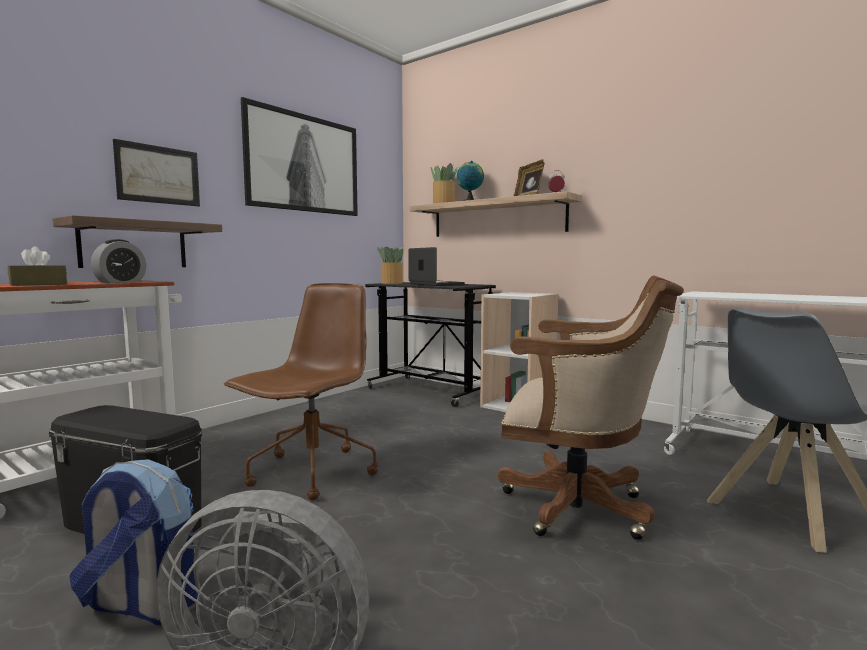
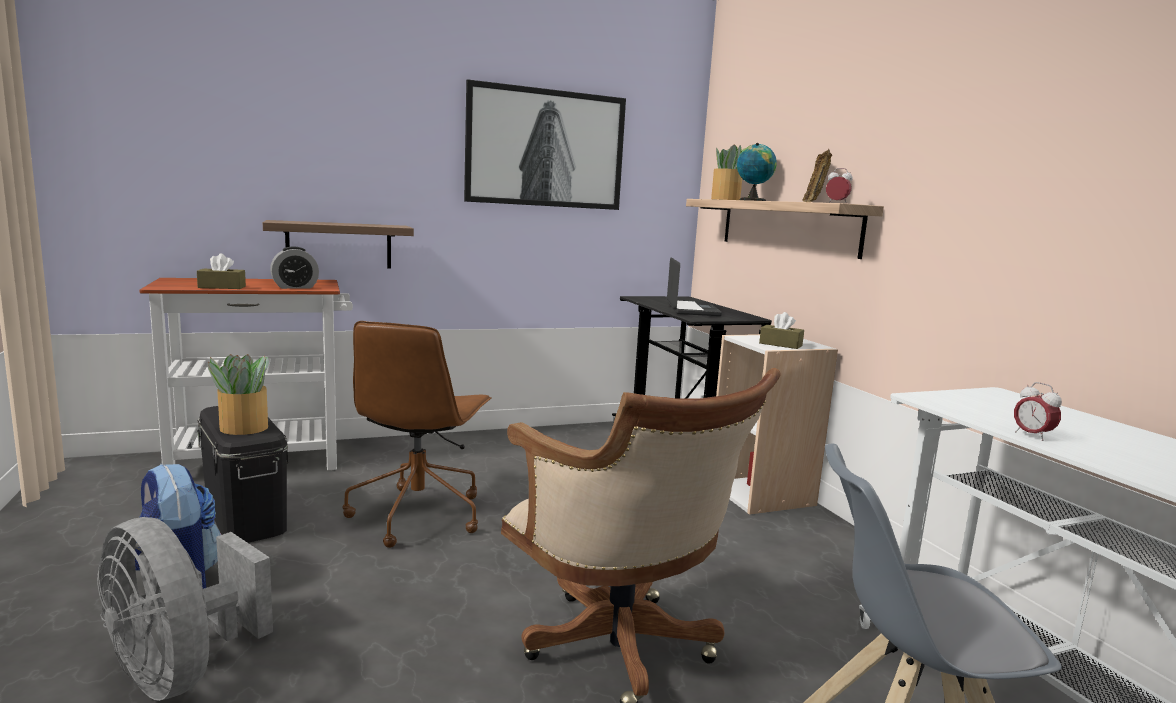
camera: 30 degrees right, 5 degrees up
picture [113,139,200,207] -> none
brown office chair [224,283,378,501] -> brown office chair turned 135 degrees clockwise [343,321,491,548]
potted plant [377,246,404,284] -> potted plant moved to [207,354,269,435]
none -> brown tissue box [759,312,804,349]
none -> alarm clock [1014,382,1062,441]

